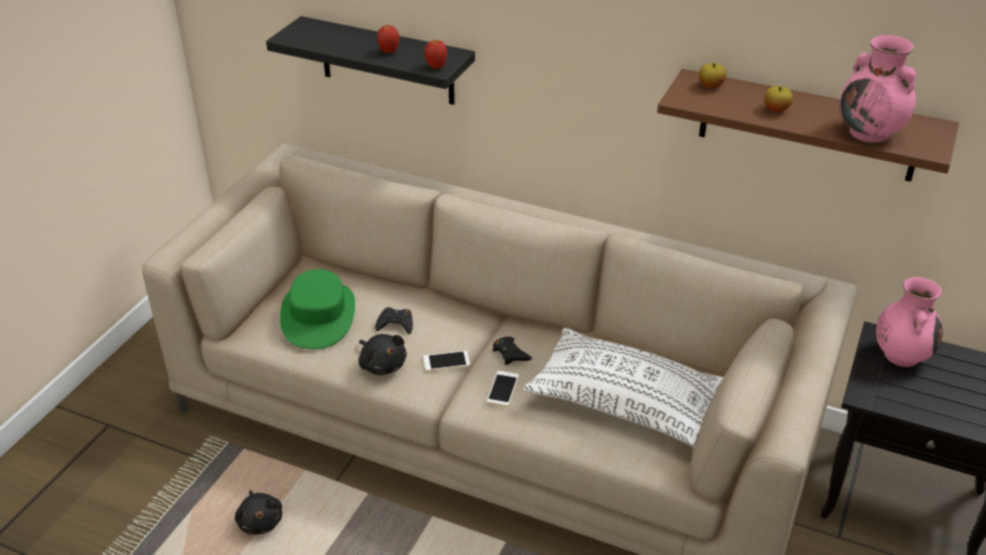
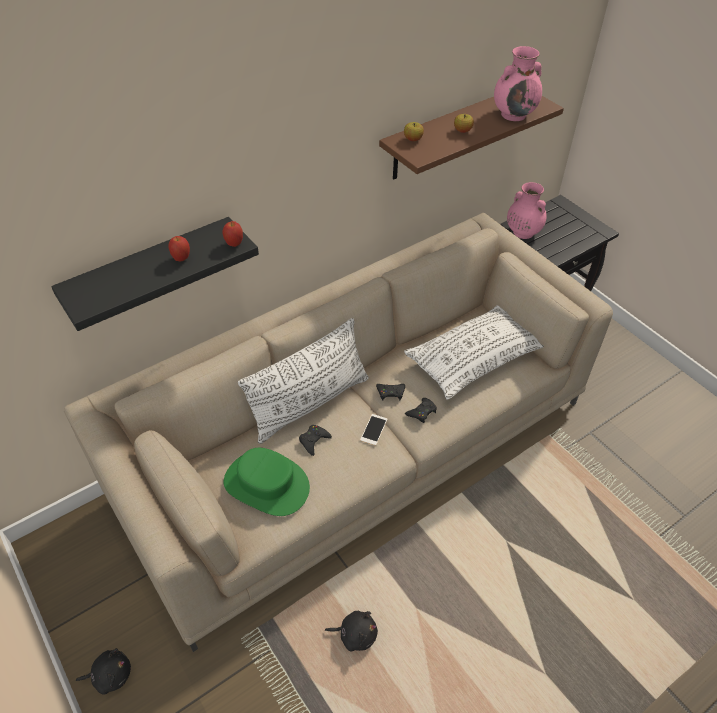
camera: 60 degrees left, 10 degrees up
black plush toy [359,334,407,375] -> black plush toy moved to [76,648,131,695]
phone [487,371,519,406] -> black game controller [405,398,437,423]
none -> white pillow [238,318,369,444]

